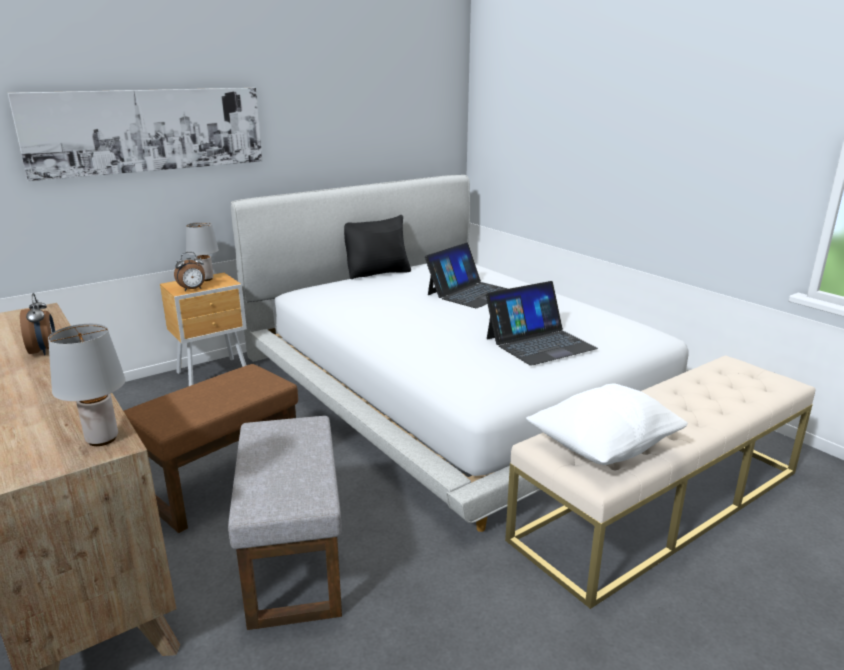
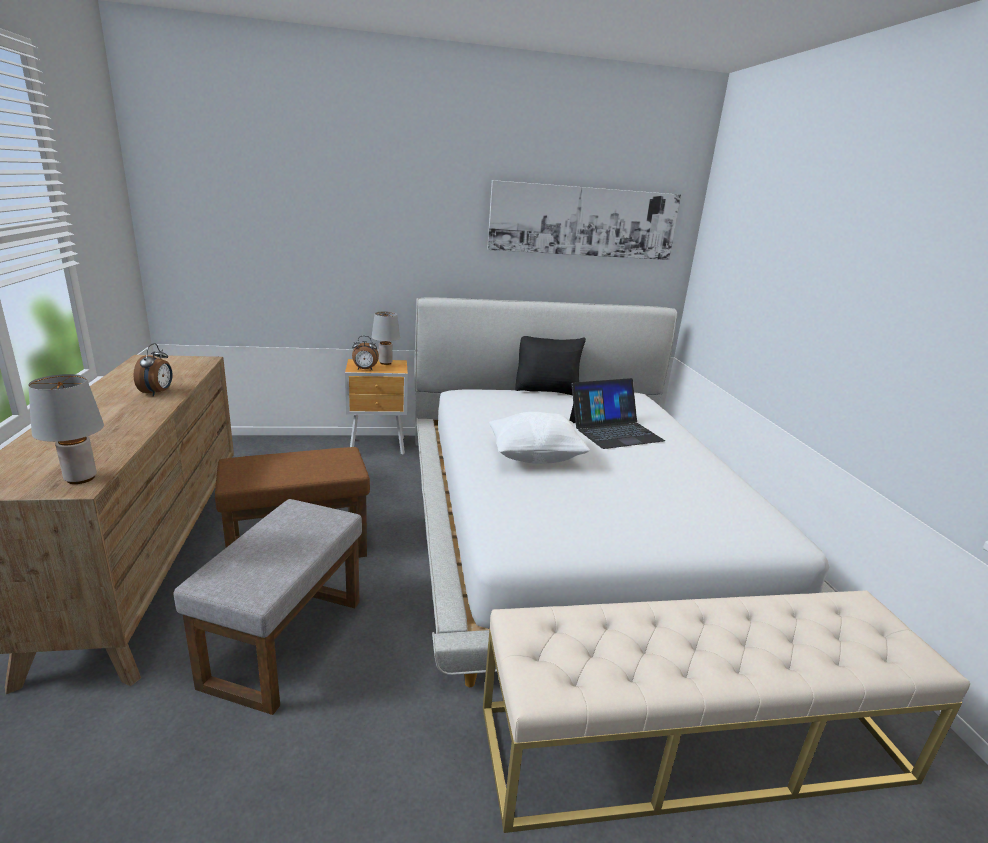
camera: 25 degrees right, 0 degrees up
picture [8,88,262,181] -> picture moved to [487,180,681,260]
laptop [486,281,598,366] -> none
white pillow [526,383,688,465] -> white pillow moved to [489,412,590,464]

